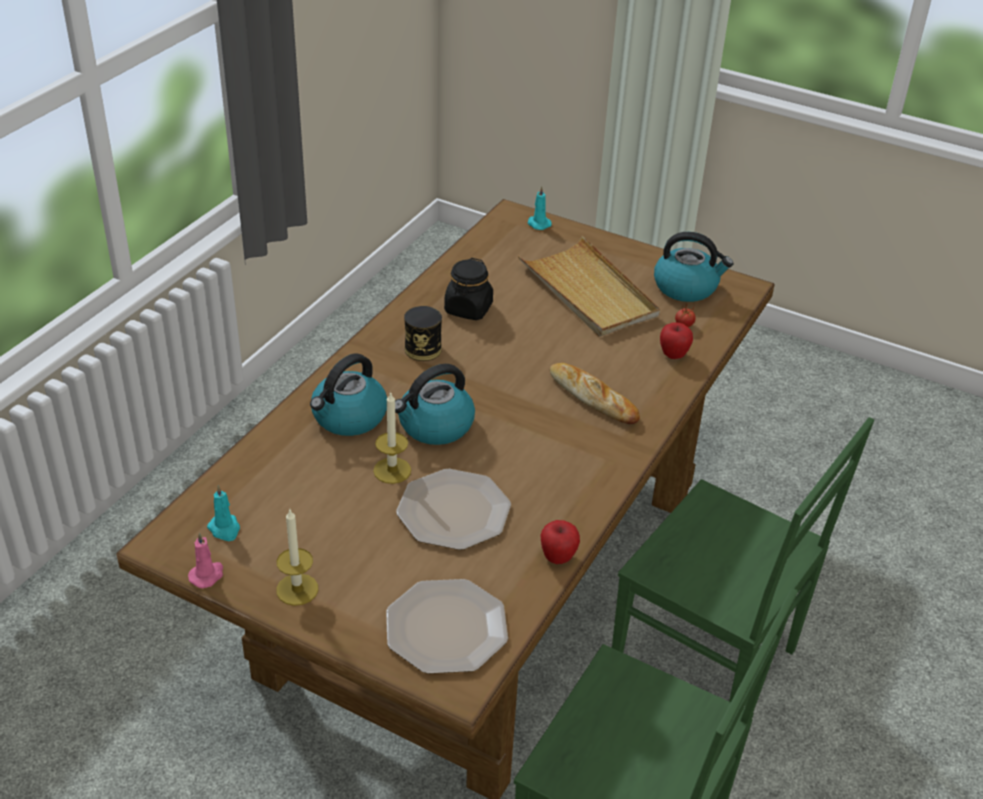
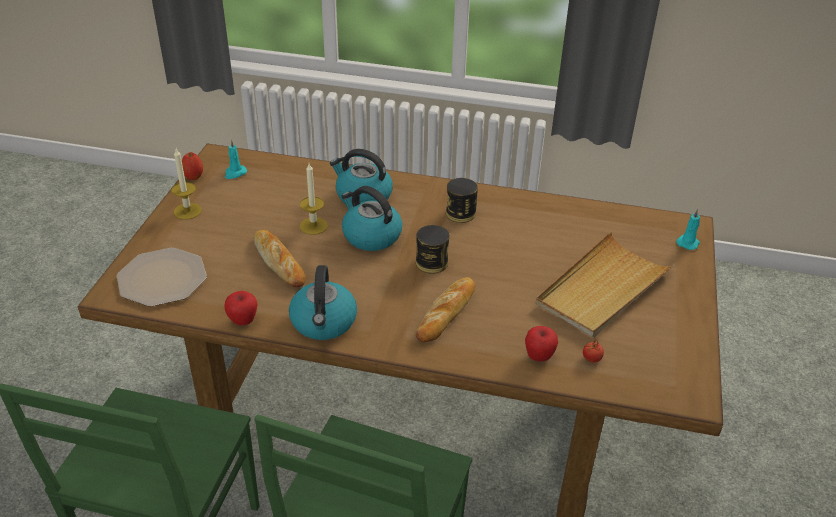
camera: 75 degrees right, 0 degrees up
pink candle [188,532,223,588] -> apple [182,152,203,180]
plate [396,469,511,550] -> bread [254,230,306,287]
black jar [444,258,493,320] -> none
kettle [654,232,733,302] -> kettle moved to [289,265,357,340]
none -> can [416,225,449,274]

